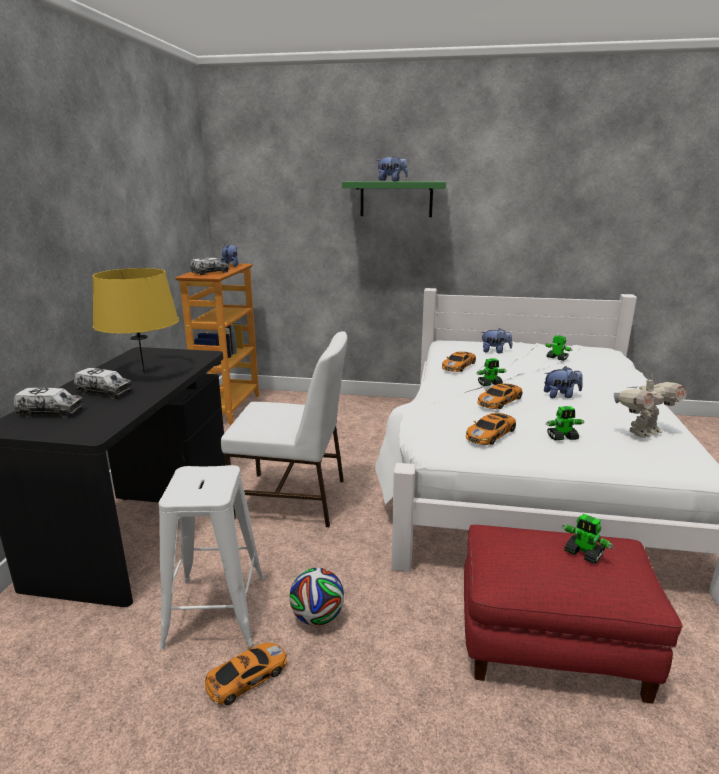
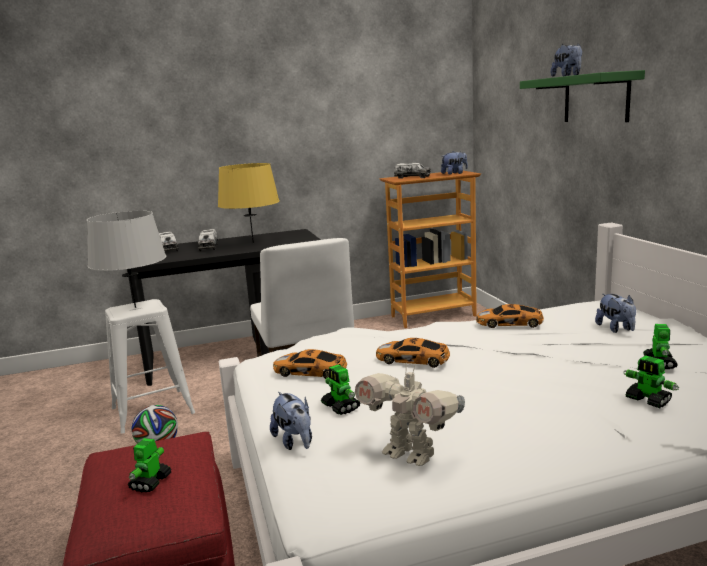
camera: 65 degrees right, 5 degrees down
toy car [205,643,287,706] -> none
toy robot [476,358,506,386] -> toy robot moved to [623,355,679,408]
plush toy [544,366,583,398] -> plush toy moved to [270,392,312,450]
none -> grey table lamp [87,211,166,308]

